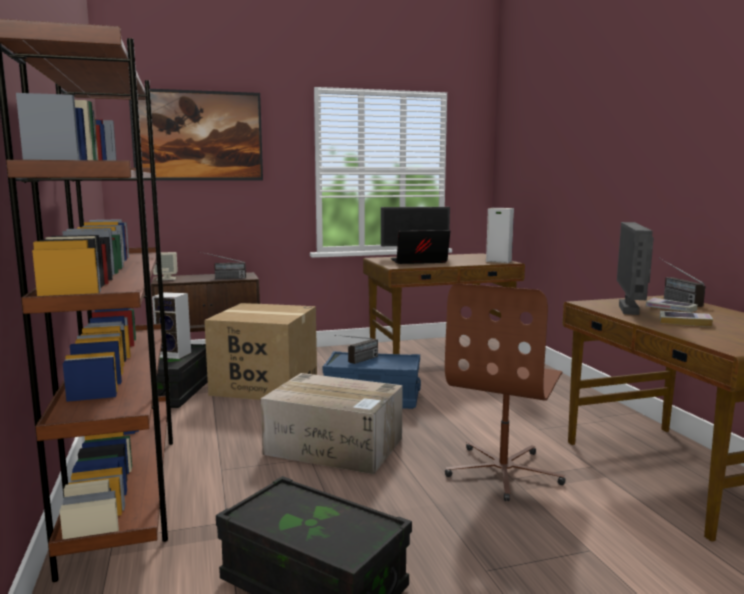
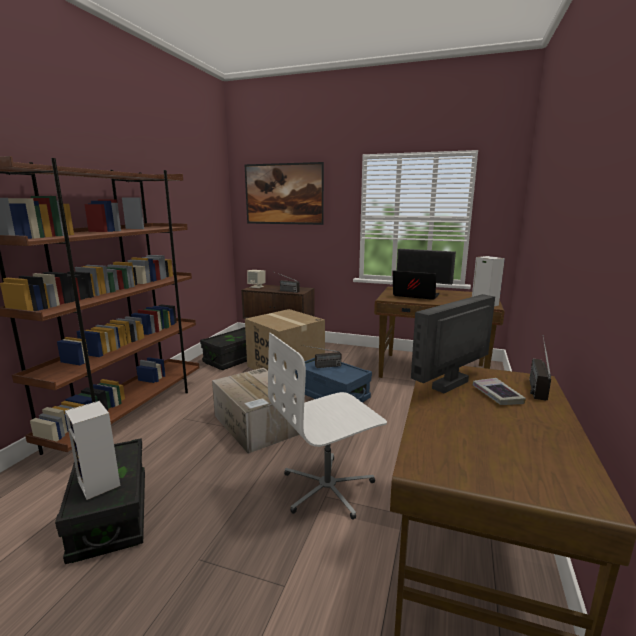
camera: 35 degrees right, 5 degrees up
speaker [152,292,191,359] -> speaker moved to [65,401,120,500]
brown office chair [445,283,566,501] -> white office chair [268,333,387,520]
book [660,311,713,327] -> none

